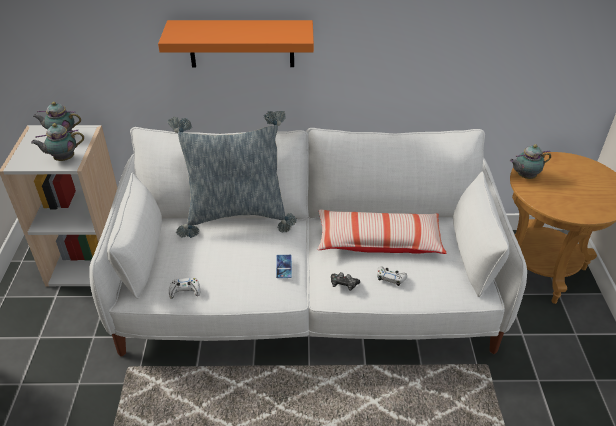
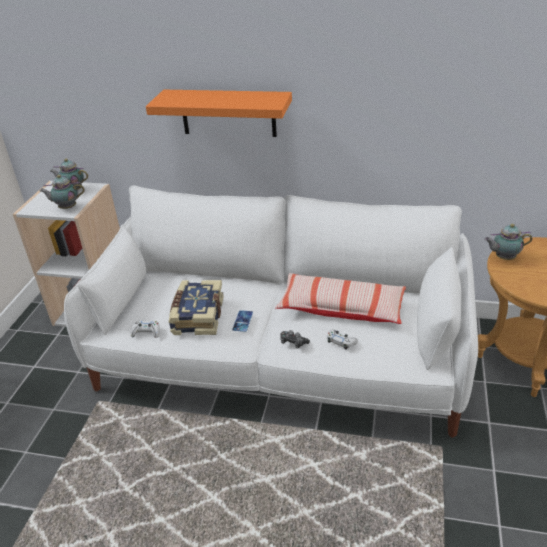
camera: 15 degrees right, 5 degrees down
pillow [167,111,297,238] -> none
none -> book [168,280,224,335]

